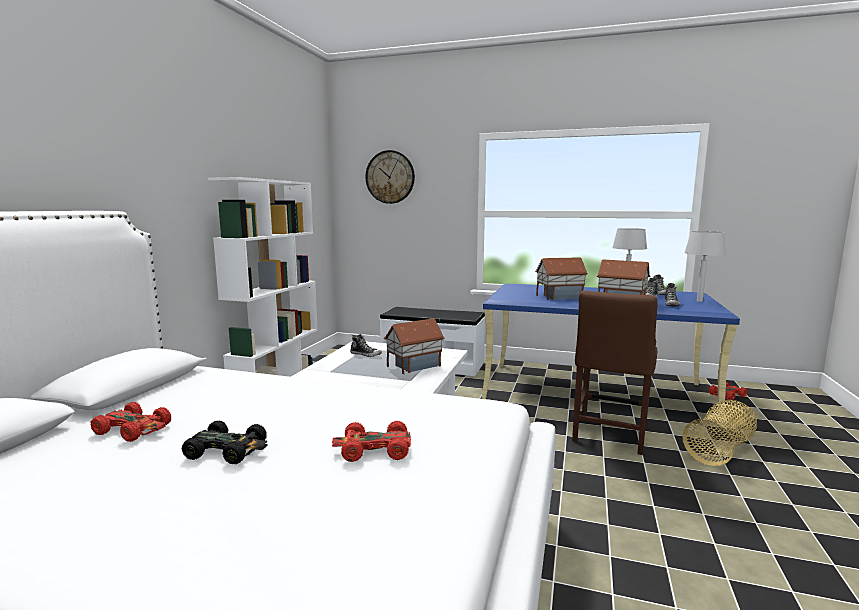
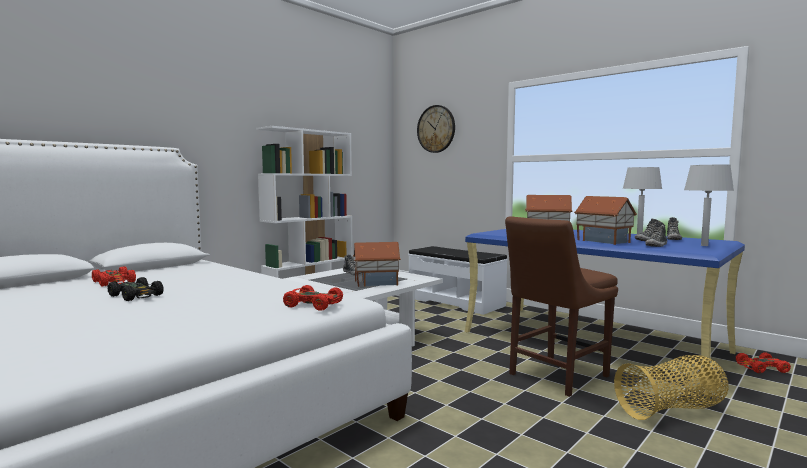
camera: 25 degrees right, 5 degrees down
red toy car [332,421,411,462] -> red toy car moved to [283,285,343,311]

